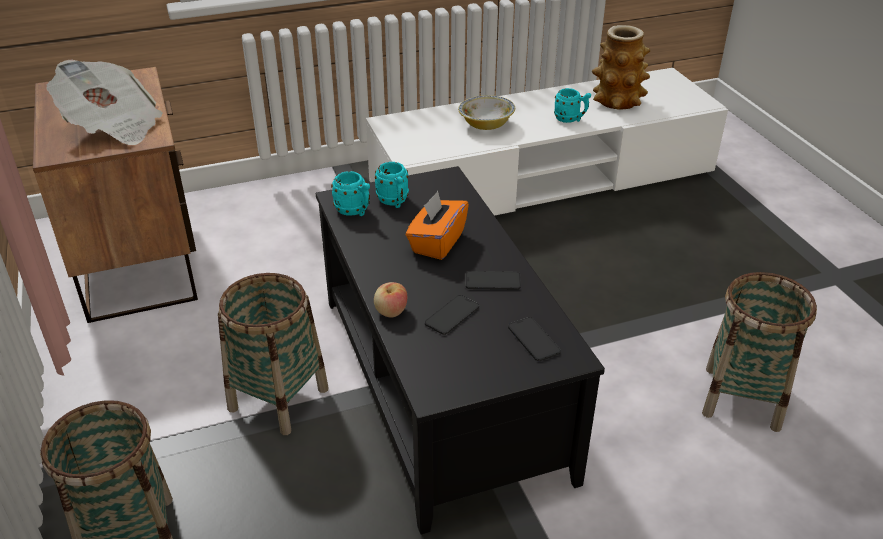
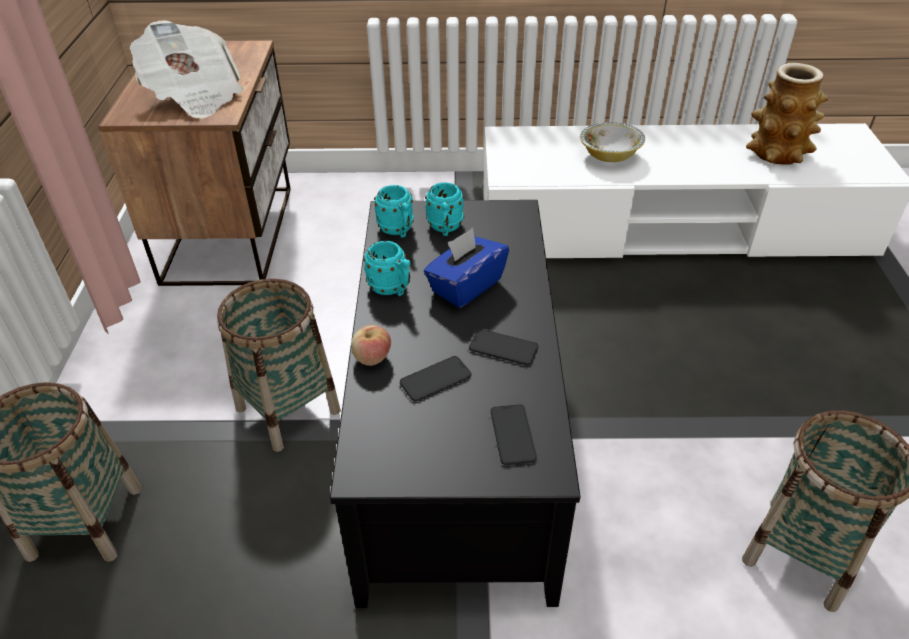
camera: 20 degrees right, 5 degrees up
orange tissue box [406,191,469,260] -> blue tissue box [424,228,509,308]
turquoise mug [554,88,591,123] -> turquoise mug moved to [363,241,410,296]

